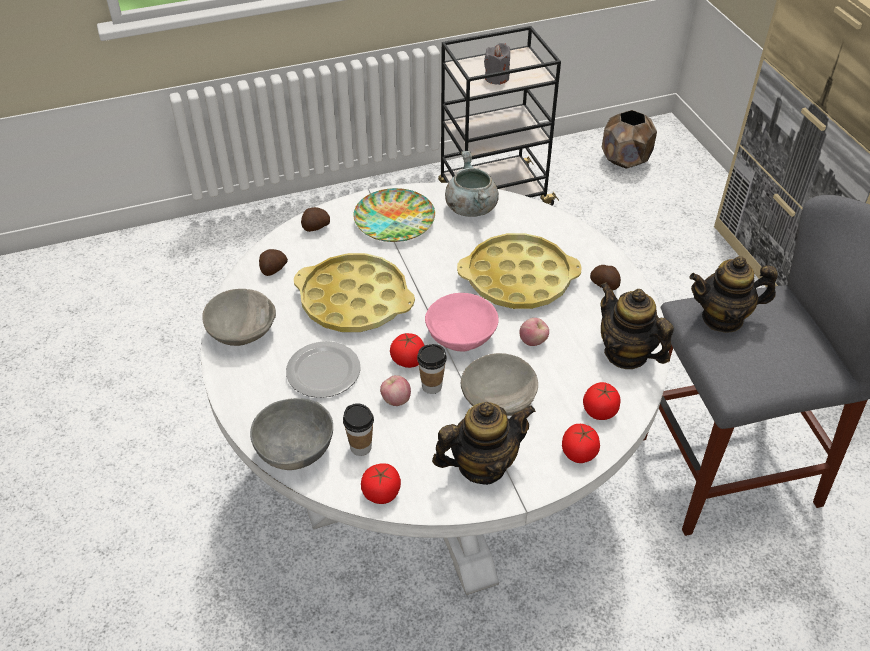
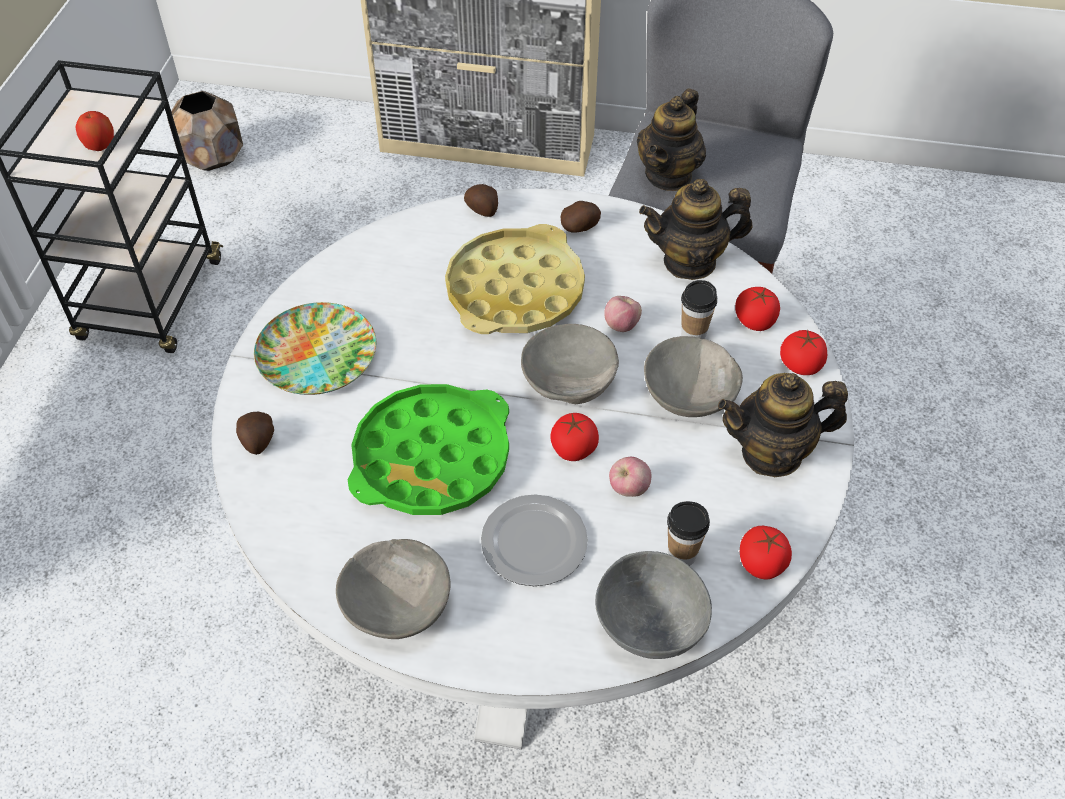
camera: 60 degrees left, 5 degrees up
potato [259,249,288,276] -> potato moved to [464,184,498,217]
yellow tray [294,253,415,332] -> green tray [348,384,509,515]
cup [417,344,447,394] -> cup moved to [681,280,717,339]
pink bowl [425,293,499,352] -> grey bowl [521,324,619,404]
teapot [432,402,536,485] -> teapot turned 105 degrees counterclockwise [718,373,848,477]
grey cooking pot [445,151,499,217] -> none
grey candle [484,43,510,85] -> apple [75,111,114,151]

